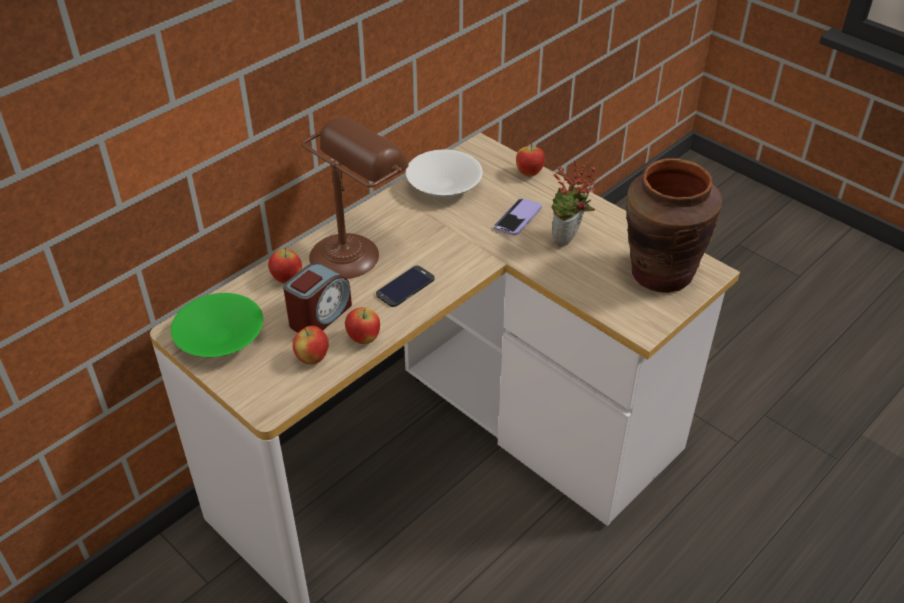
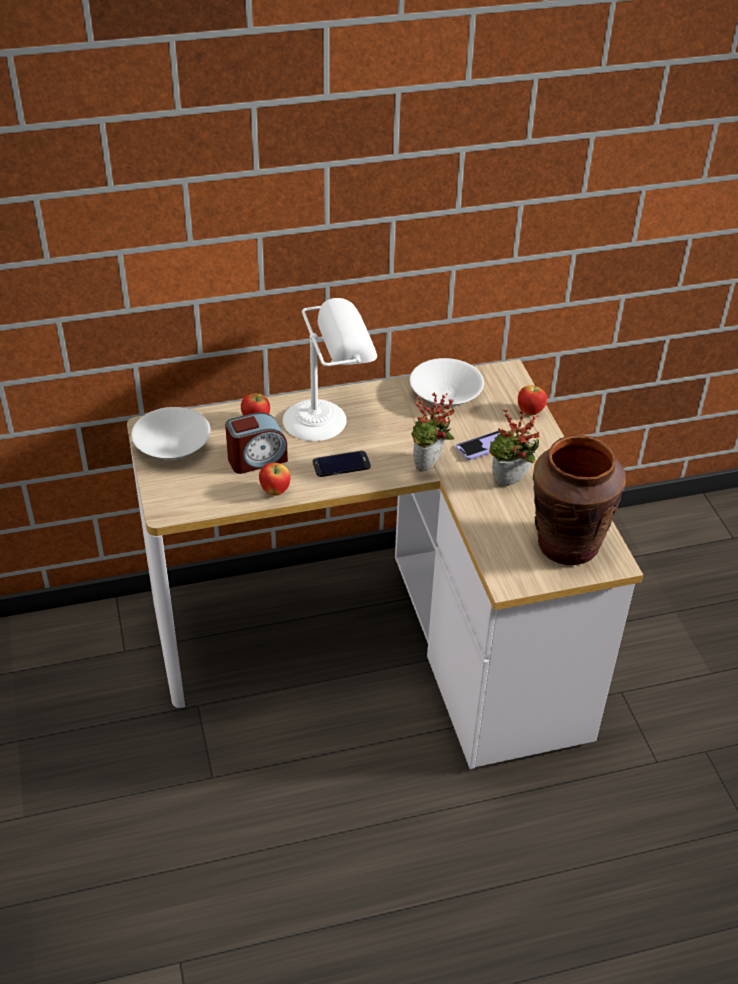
camera: 30 degrees right, 0 degrees up
green bowl [171,293,263,357] -> white bowl [131,407,211,460]
apple [293,326,329,365] -> none
brown table lamp [301,117,409,279] -> white table lamp [283,298,377,441]
none -> potted plant [411,393,455,472]

